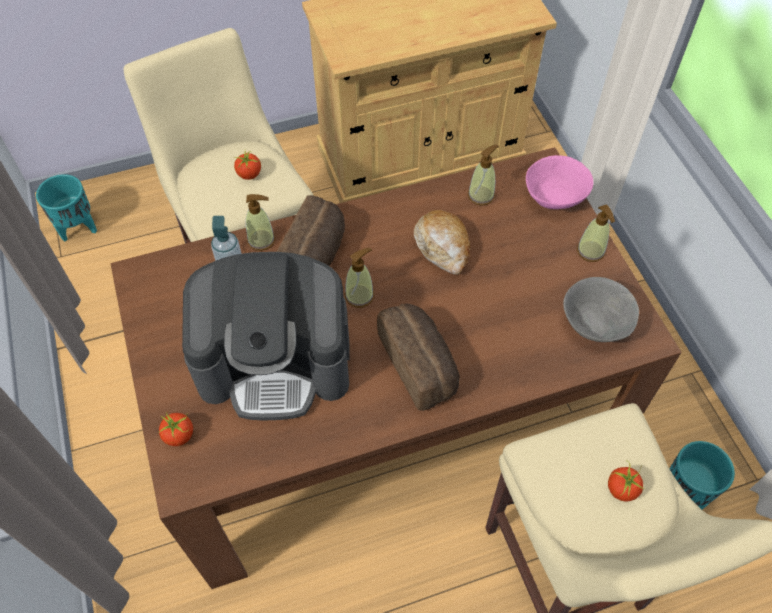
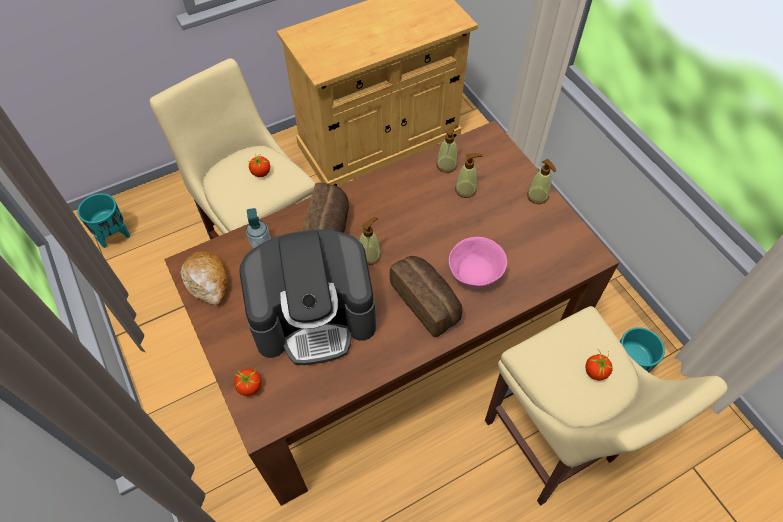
camera: 10 degrees left, 0 degrees up
soap dispenser [246,194,275,251] -> soap dispenser moved to [455,153,483,198]
bread [414,210,470,275] -> bread moved to [181,251,228,305]
pink bowl [526,155,593,209] -> pink bowl moved to [449,237,507,287]
grey bowl [563,277,639,342] -> none

